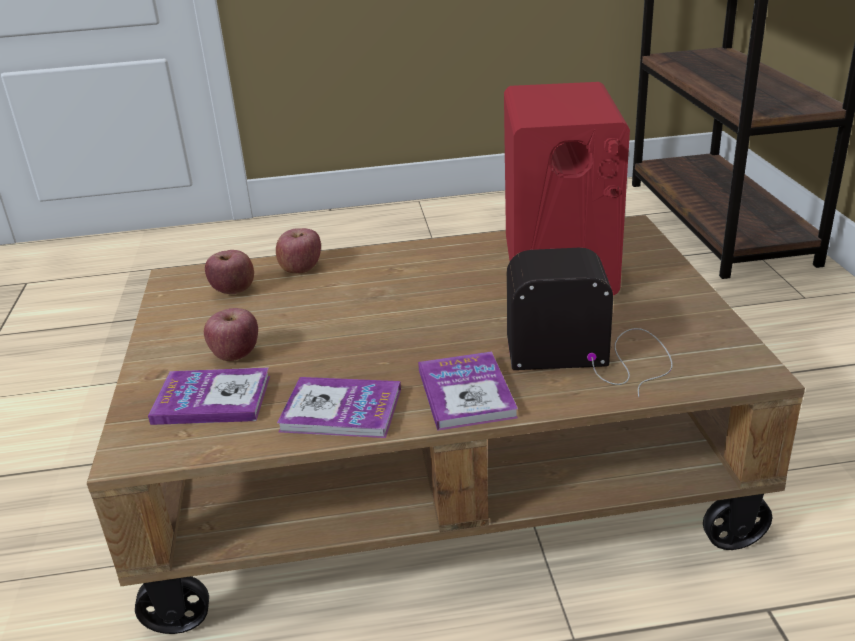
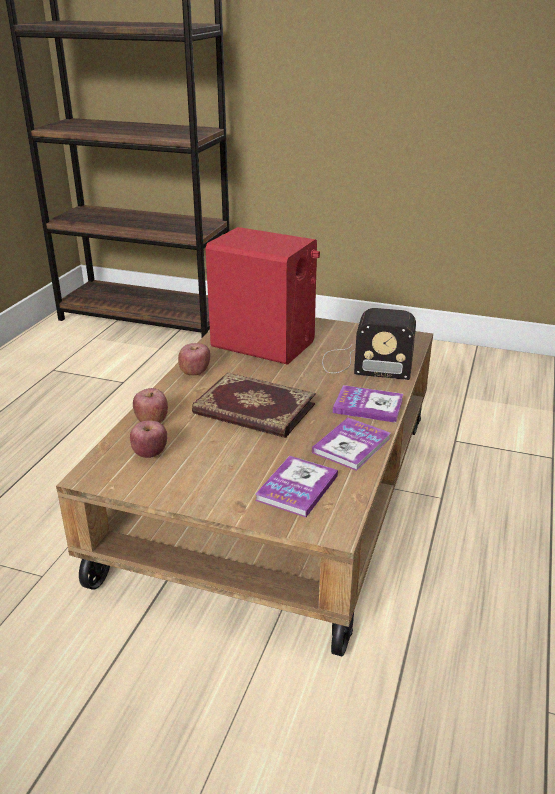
camera: 65 degrees left, 0 degrees up
apple [204,308,258,361] -> apple moved to [178,343,210,375]
radio [506,248,673,397] -> radio turned 105 degrees counterclockwise [322,308,416,380]
none -> book [192,372,315,438]

